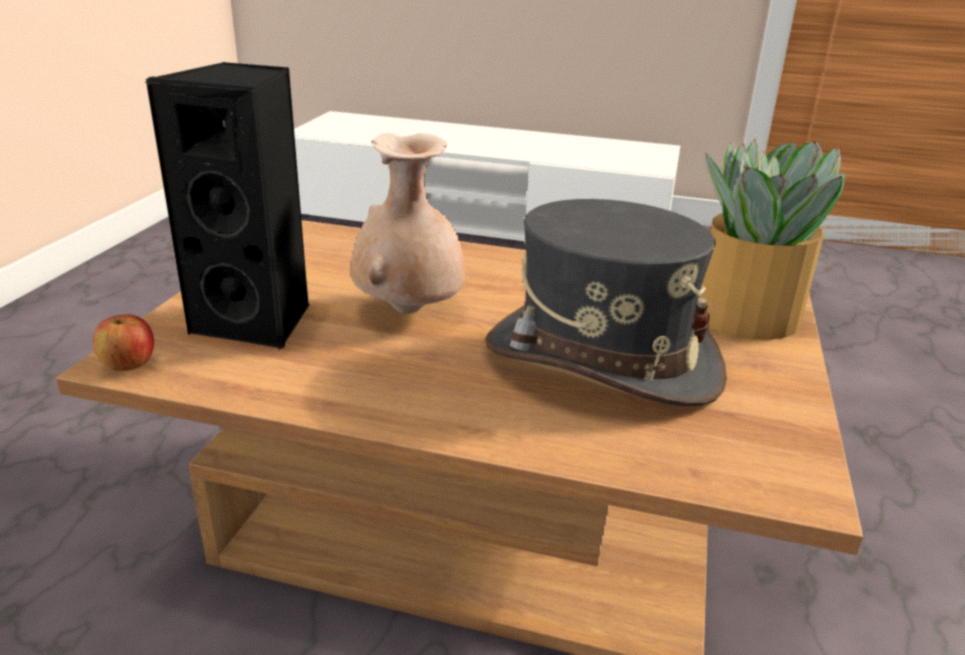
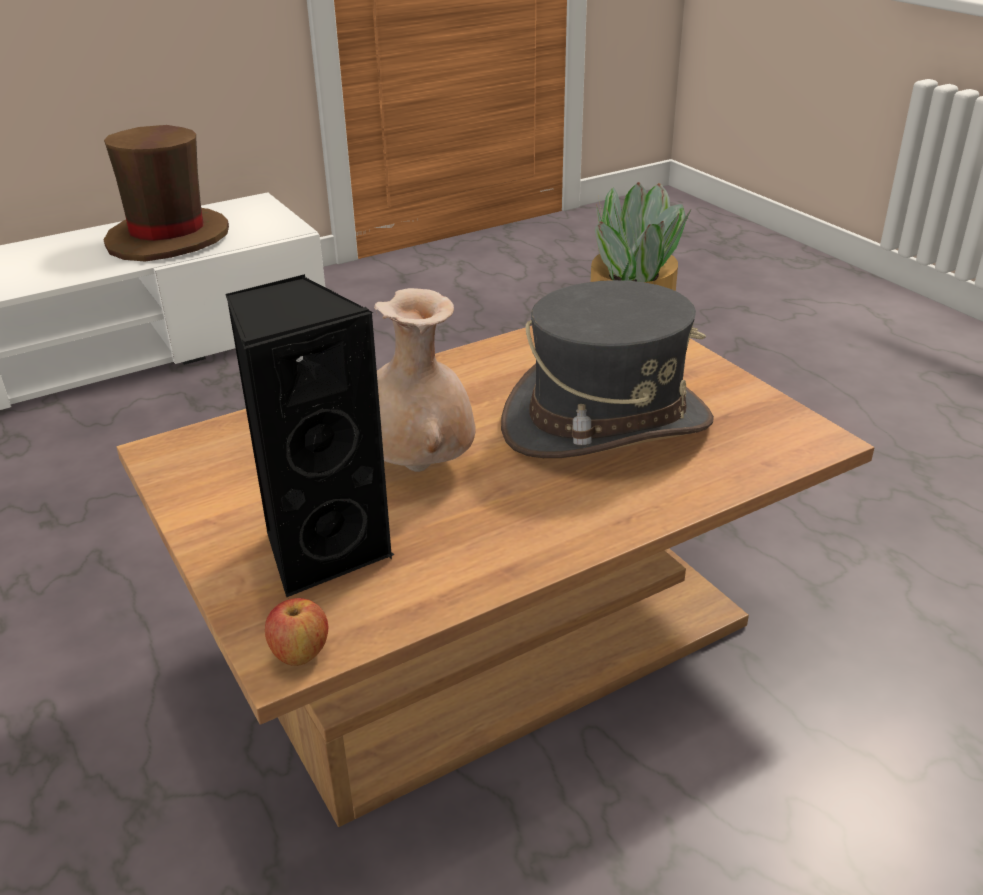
camera: 45 degrees left, 5 degrees up
none -> brown hat [104,125,229,262]

